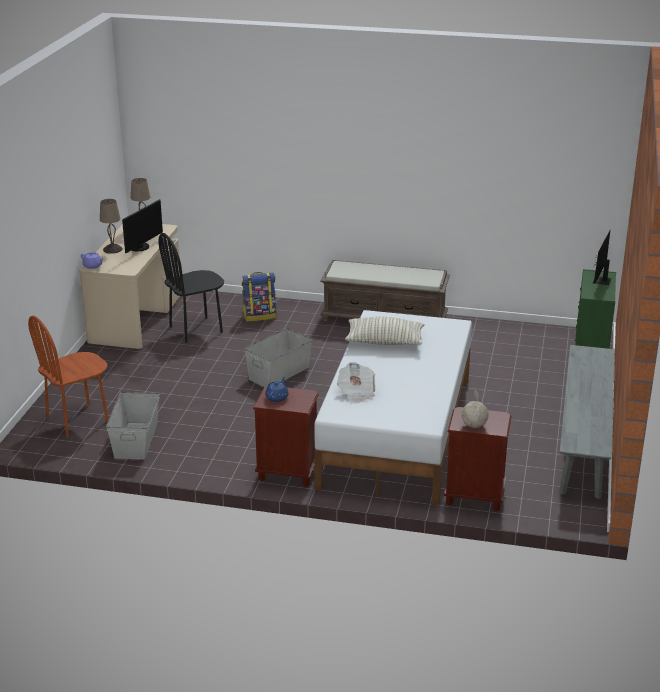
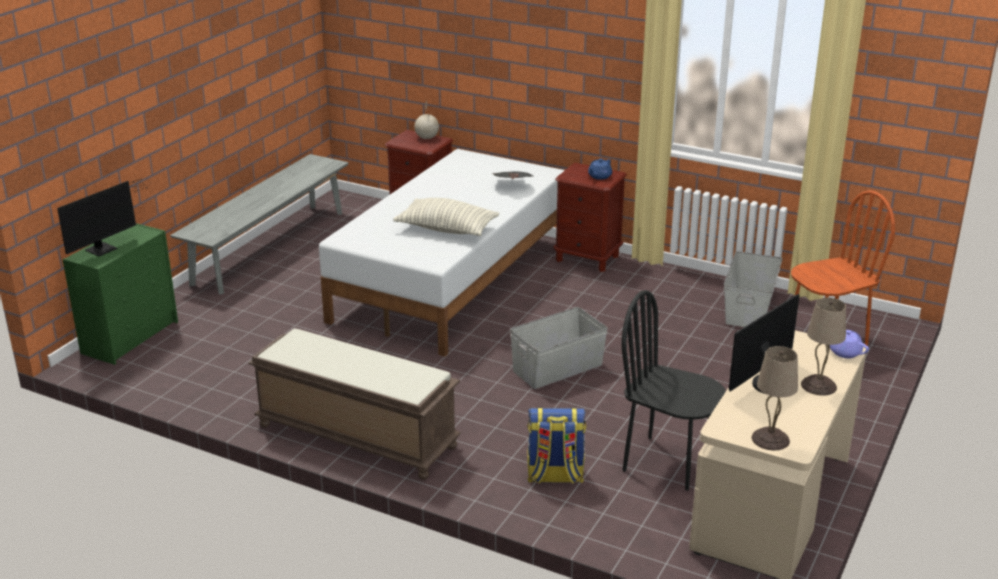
camera: 165 degrees left, 0 degrees up
black chair [158,233,224,343] -> black chair turned 135 degrees counterclockwise [622,290,726,491]

